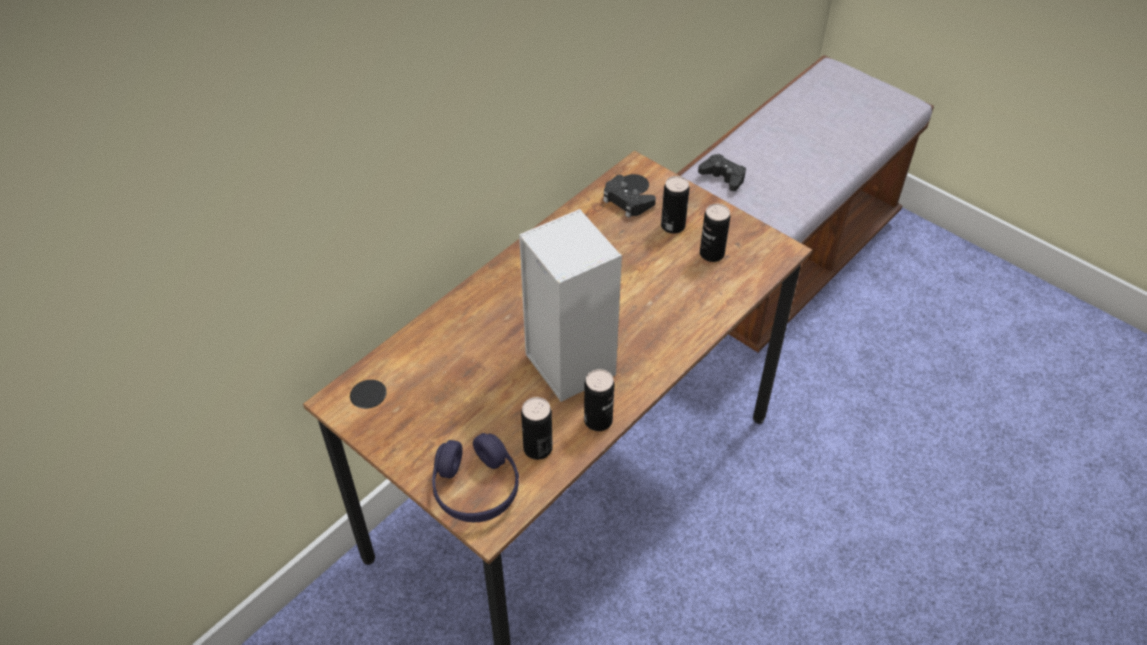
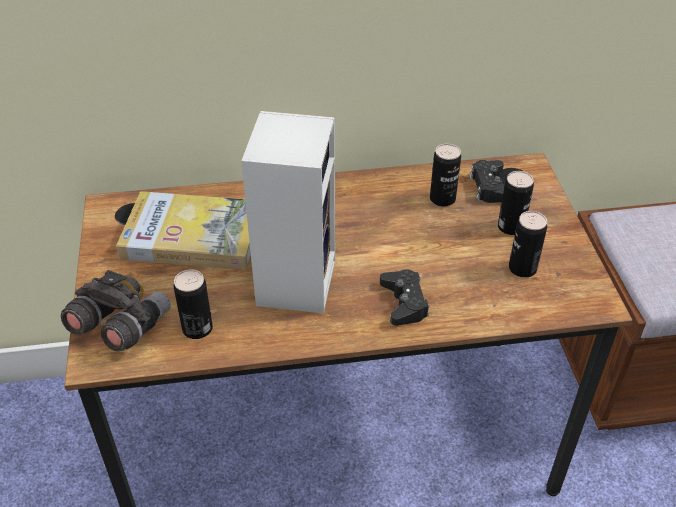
camera: 40 degrees right, 5 degrees down
purple headphones [432,433,519,522] -> grey binoculars [61,270,171,352]
can [584,369,614,431] -> can moved to [430,144,461,207]
black game controller [698,154,746,191] -> black game controller moved to [380,269,429,326]
none -> book [116,191,251,270]

